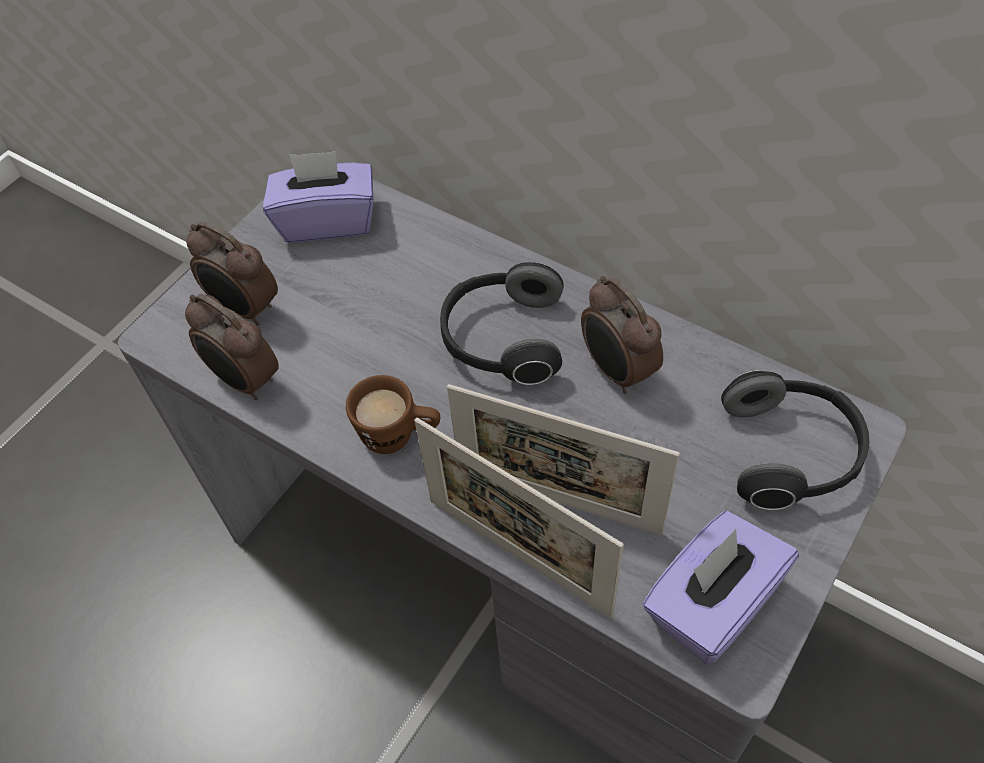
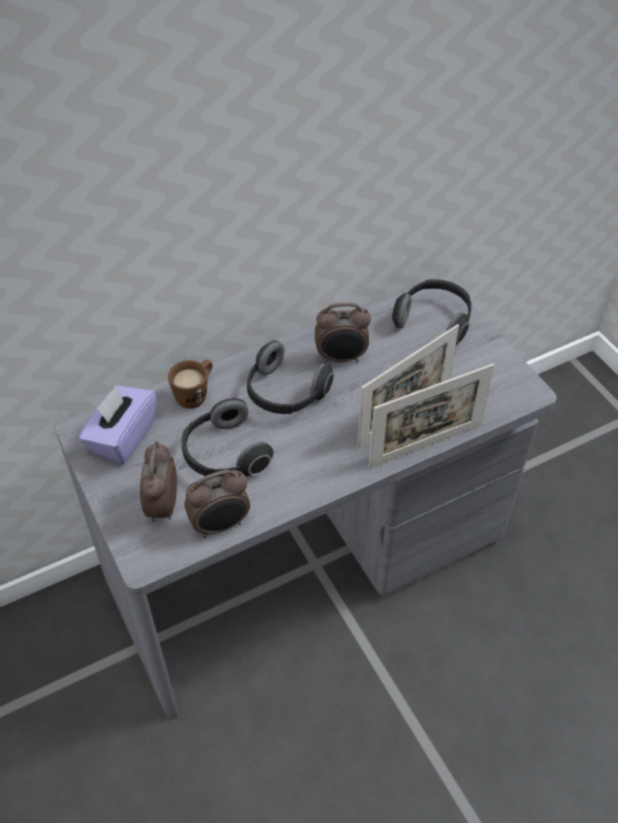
camera: 65 degrees left, 5 degrees down
alarm clock [186,221,278,326] -> alarm clock turned 120 degrees clockwise [140,441,177,522]
brown mug [346,375,440,454] -> brown mug moved to [168,360,212,409]
purple tissue box [642,511,799,665] -> none
none -> headphones [182,398,273,477]

